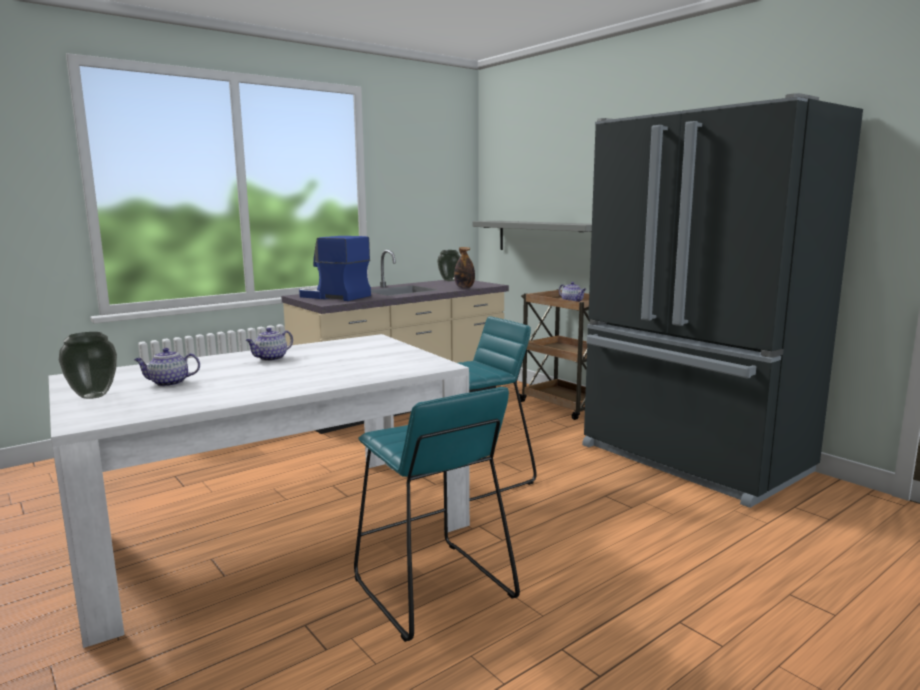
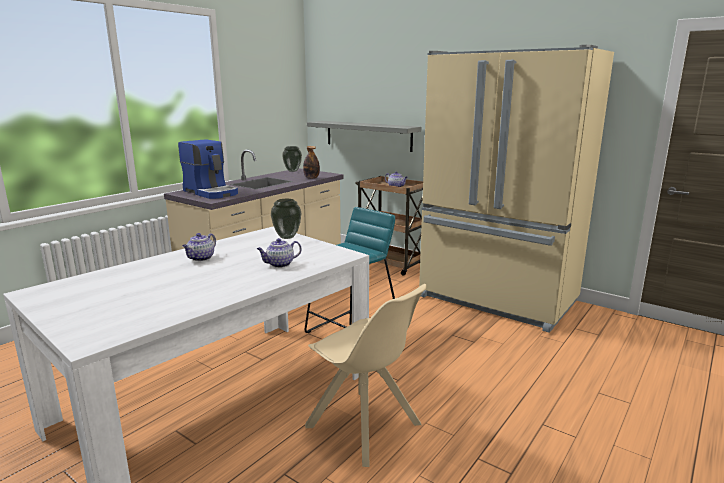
camera: 15 degrees left, 5 degrees up
vase [59,332,117,399] -> vase moved to [271,199,301,239]
teapot [134,348,200,387] -> teapot moved to [257,238,302,268]
coffee machine [299,236,371,301] -> coffee machine turned 150 degrees counterclockwise [178,139,238,199]
turquoise stool [354,387,520,642] -> beige chair [305,284,427,467]
black fridge [582,93,863,508] -> beige fridge [419,45,614,333]

